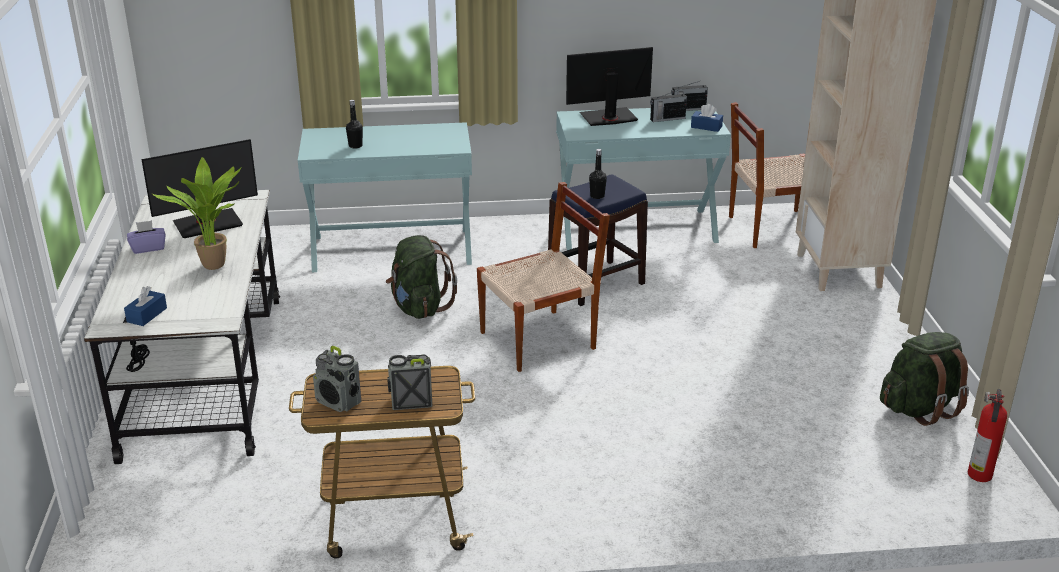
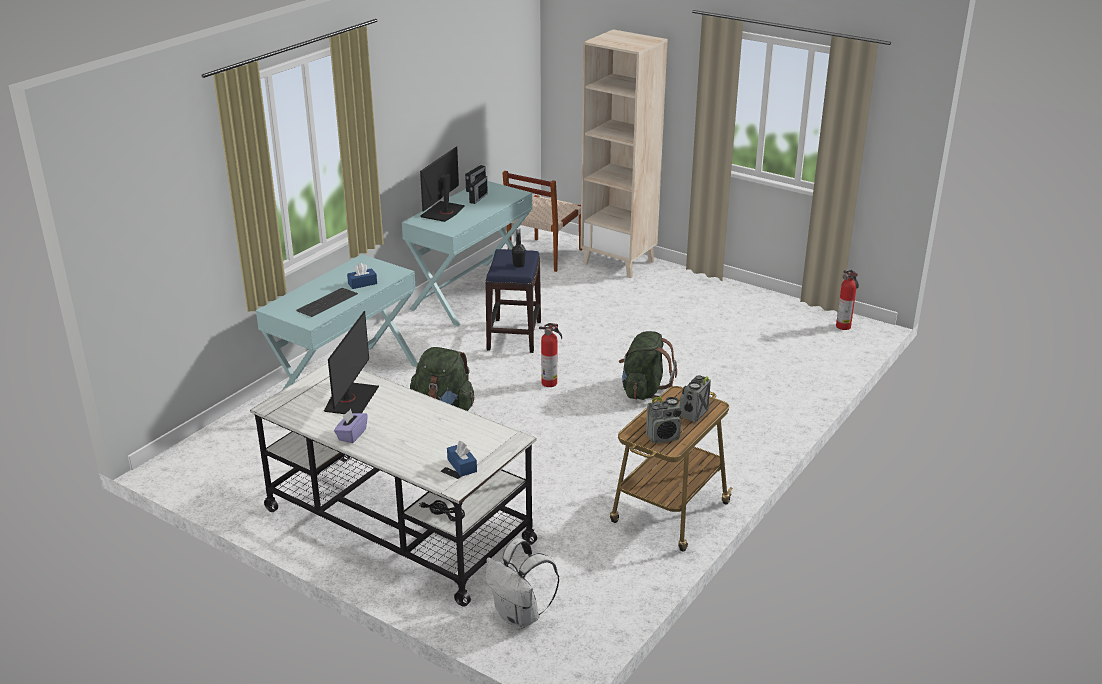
camera: 50 degrees left, 0 degrees up
potted plant [153,157,241,270] -> none
black bottle [346,100,363,148] -> keyboard [296,288,358,317]
chair [477,182,610,372] -> fire extinguisher [539,323,562,387]
blue tissue box [691,104,723,132] -> blue tissue box moved to [347,263,377,289]
green backpack [880,332,969,426] -> green backpack moved to [619,331,677,400]
none -> white backpack [485,538,559,630]

